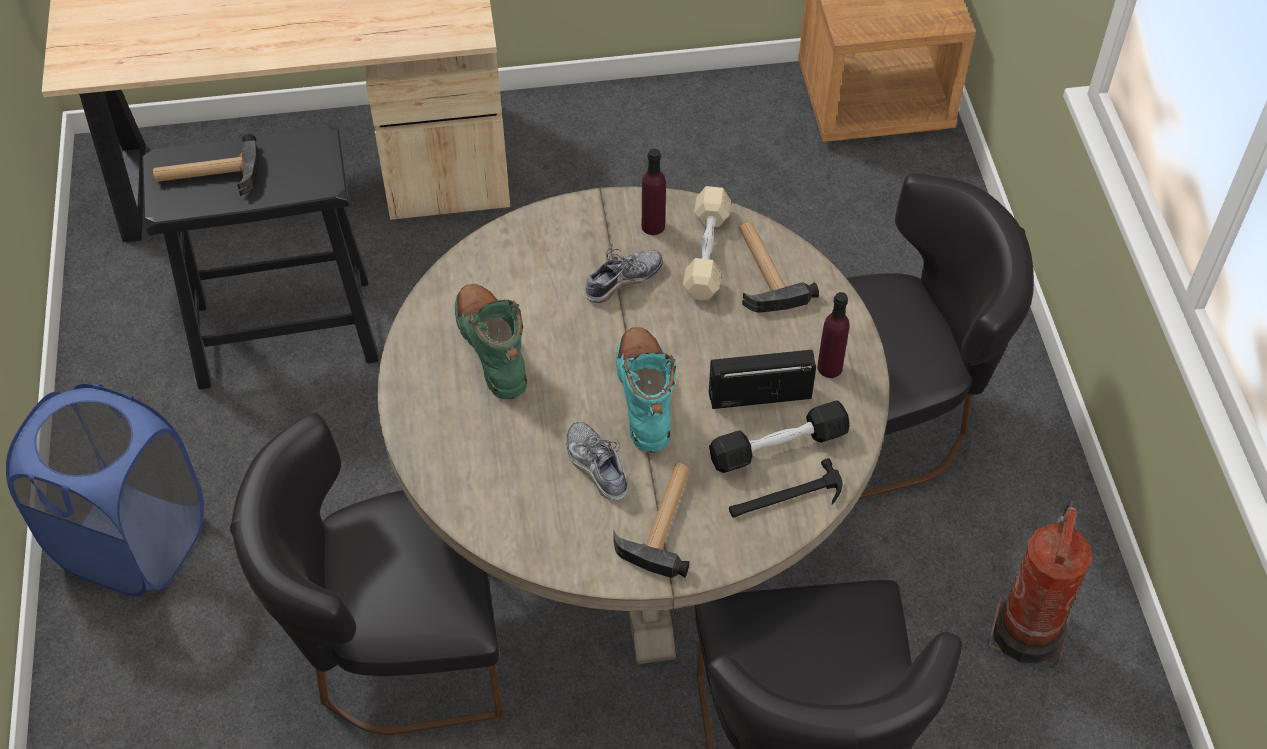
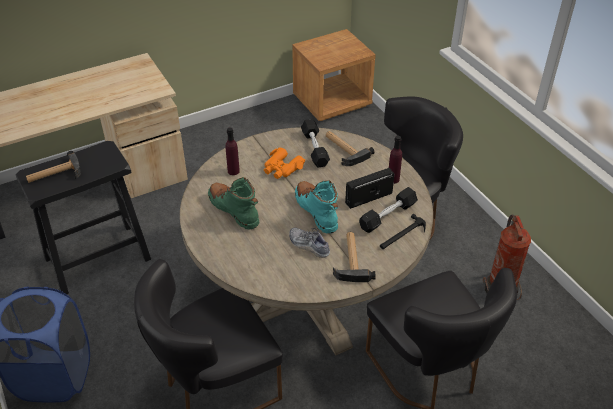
camera: 20 degrees left, 10 degrees down
shoe [585,244,663,303] -> orange binoculars [264,147,305,179]
purple bottle [642,148,666,235] -> purple bottle moved to [225,128,240,175]
beige dumbbell [683,186,731,300] -> black dumbbell [301,119,330,168]

